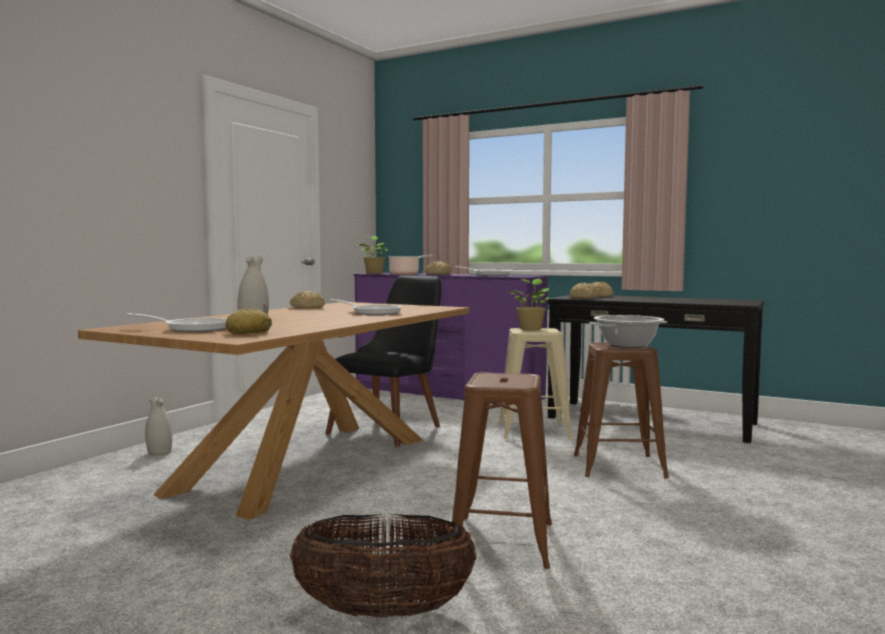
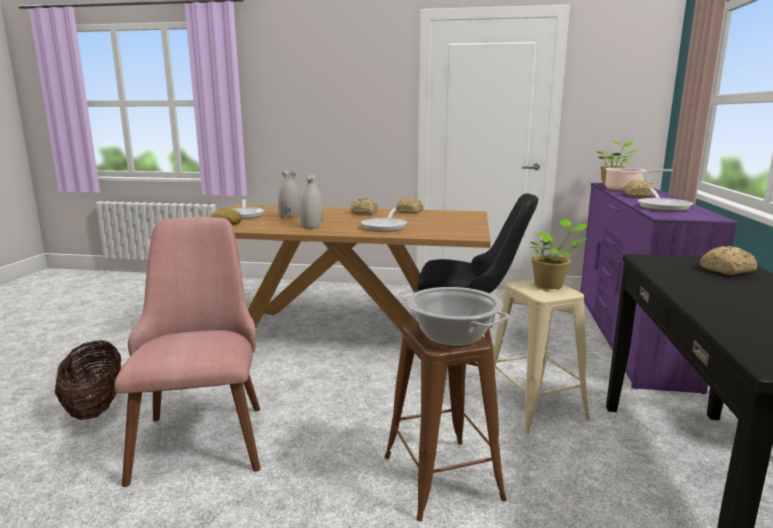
camera: 70 degrees right, 10 degrees up
white vase [145,397,172,456] -> white vase moved to [300,175,323,229]
brown stool [451,372,552,569] -> pink chair [114,217,260,487]
bread [570,283,599,299] -> bread moved to [351,198,378,215]

